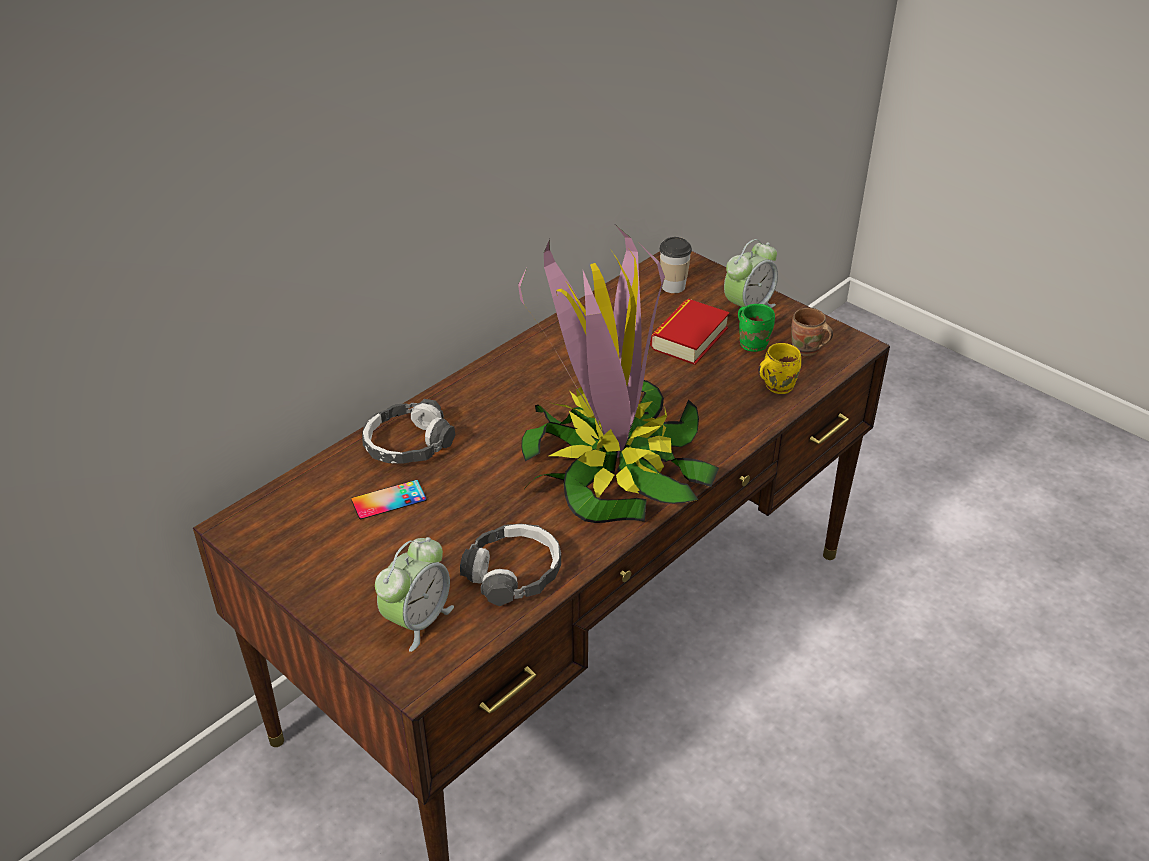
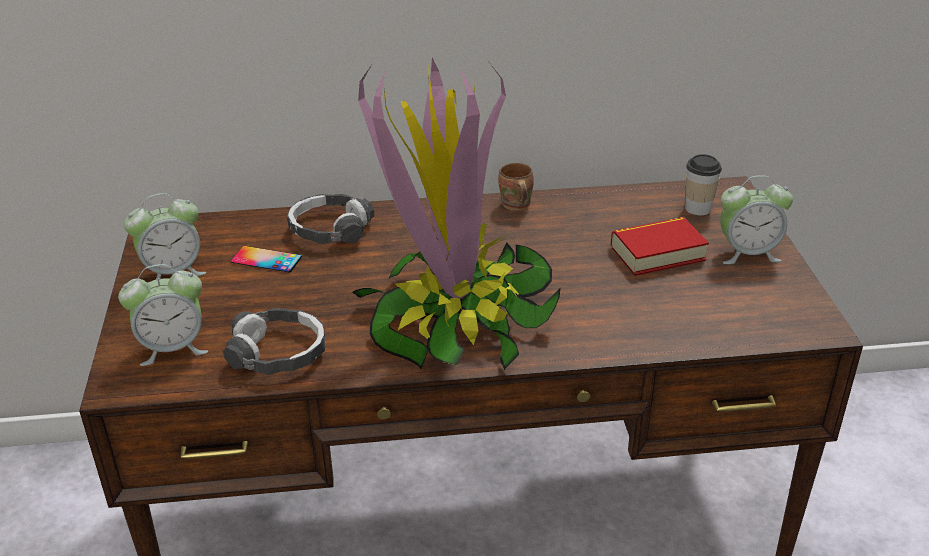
camera: 40 degrees right, 5 degrees down
green mug [738,304,775,352] -> none
yellow mug [758,343,801,394] -> none
brown mug [791,308,833,356] -> brown mug moved to [498,163,534,211]
none -> alarm clock [124,193,207,279]

